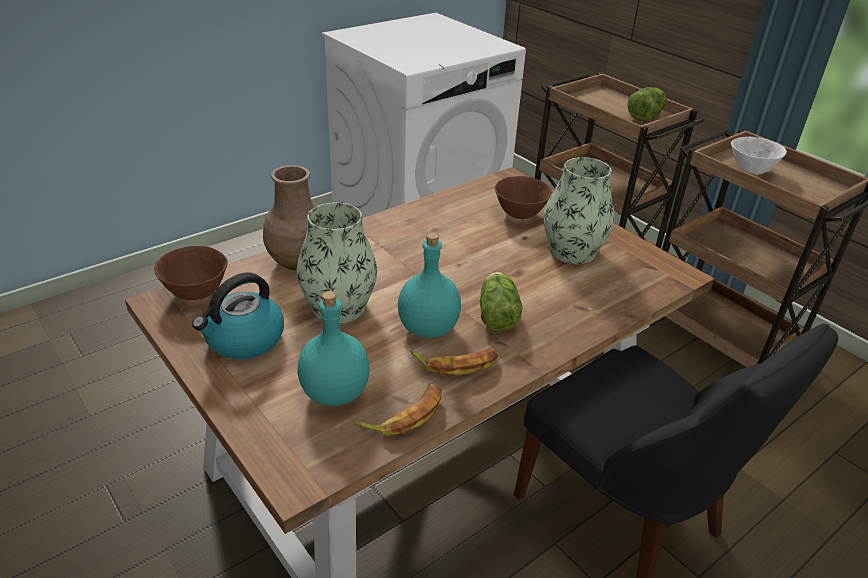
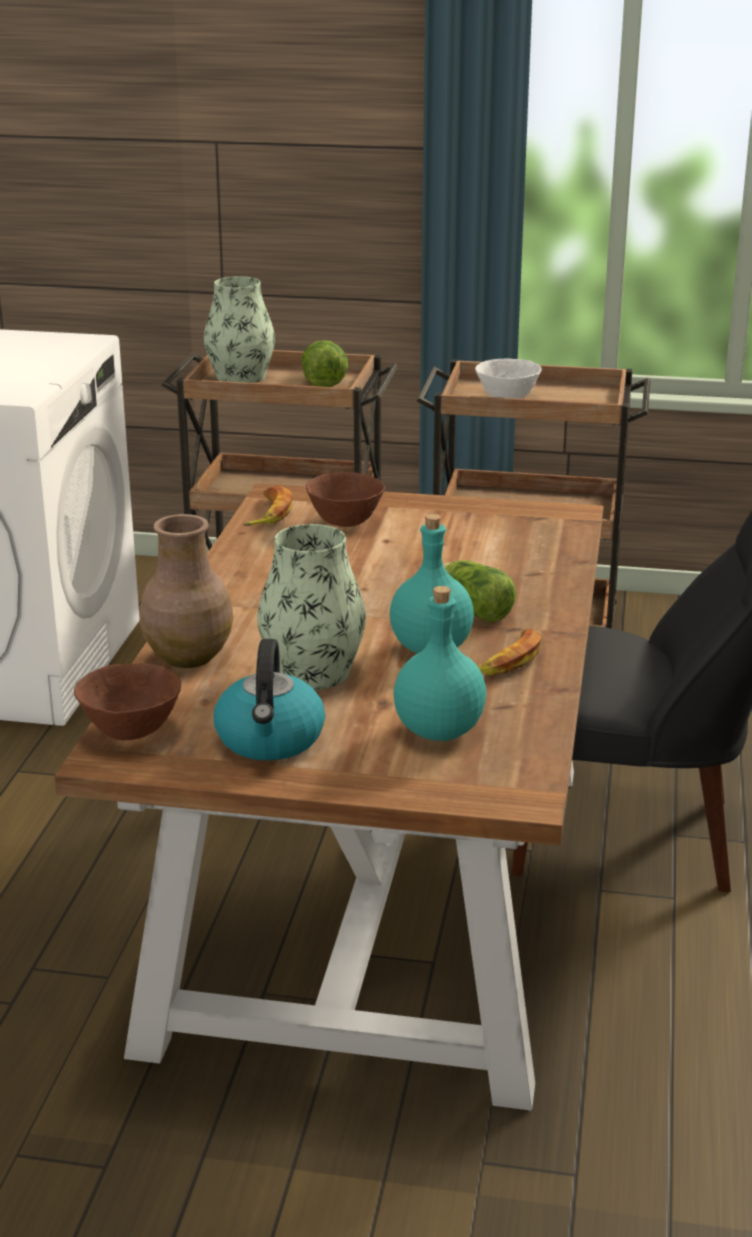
camera: 40 degrees left, 10 degrees down
banana [355,384,442,436] -> banana moved to [243,486,292,526]
vase [544,157,615,264] -> vase moved to [204,276,275,383]

